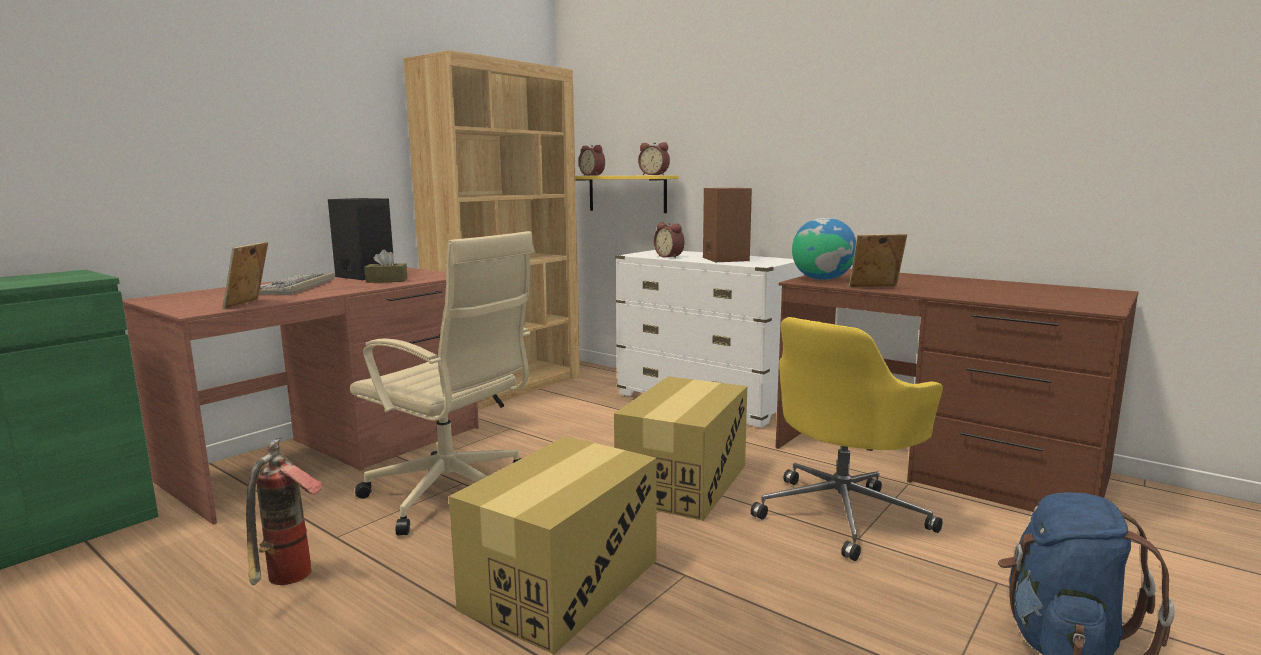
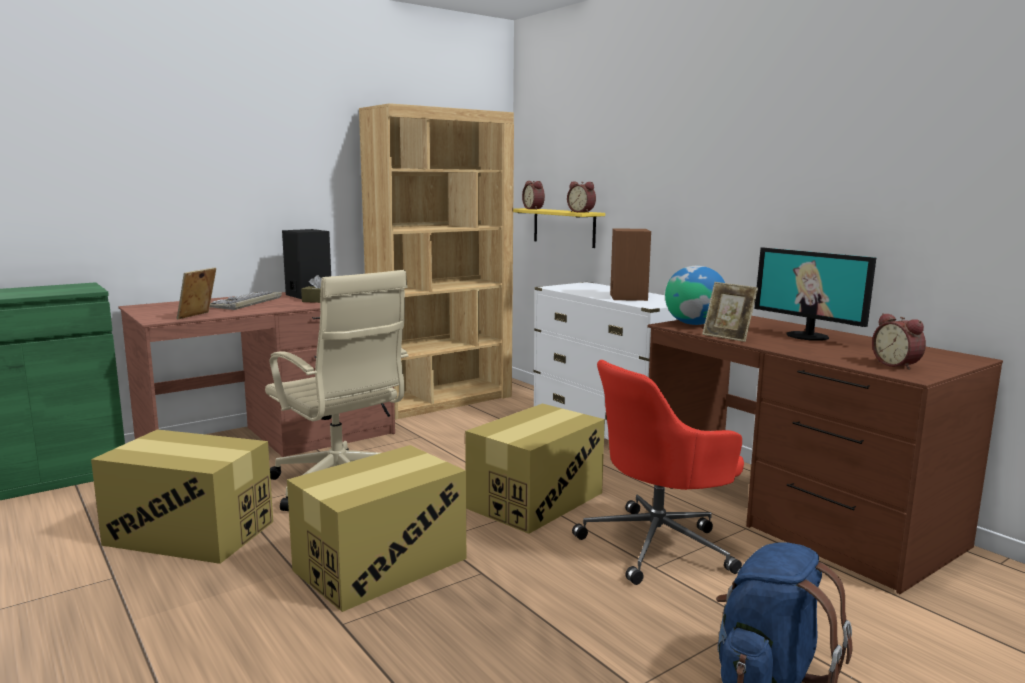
camera: 15 degrees right, 0 degrees up
fire extinguisher [246,438,323,585] -> cardboard box [91,429,273,564]
alarm clock [654,222,685,258] -> alarm clock moved to [872,313,926,370]
yellow office chair [751,317,943,561] -> red office chair [572,360,744,585]
picture frame [849,234,907,288] -> picture frame turned 150 degrees counterclockwise [702,282,758,342]
none -> monitor [755,248,876,341]

